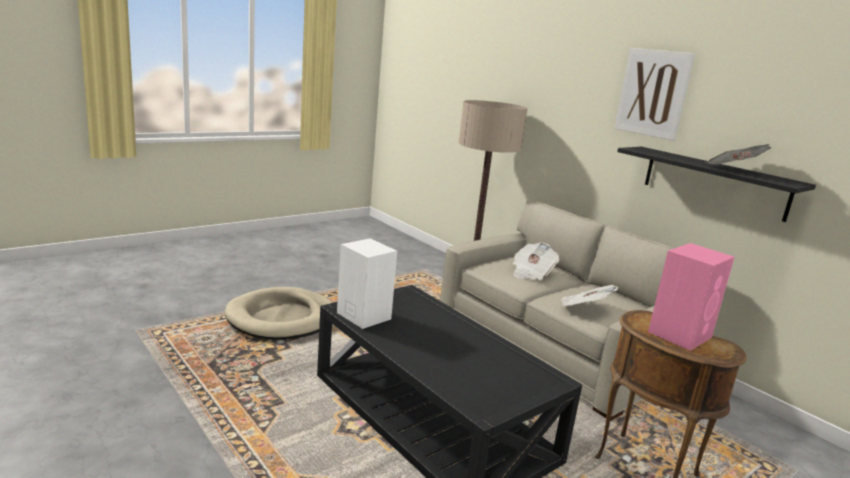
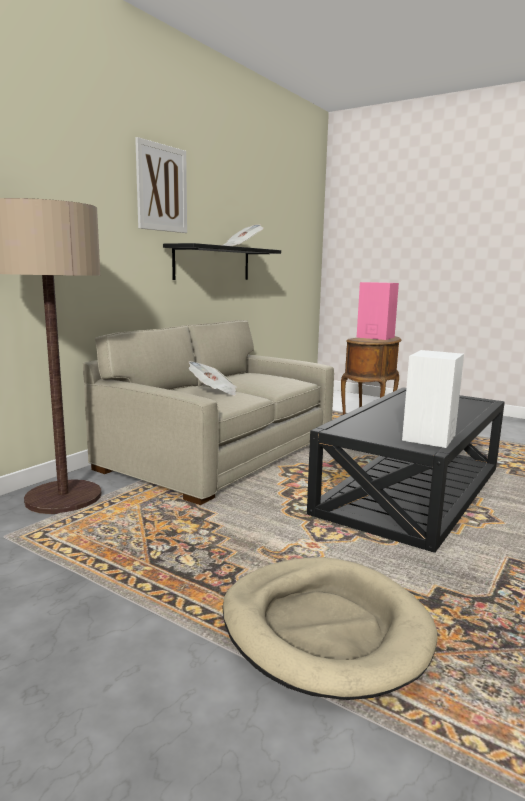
camera: 105 degrees left, 5 degrees down
newspaper [561,285,618,307] -> none

